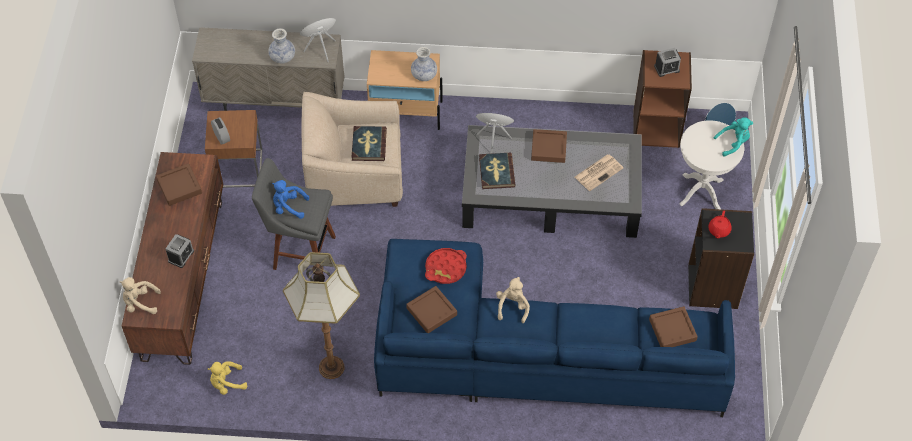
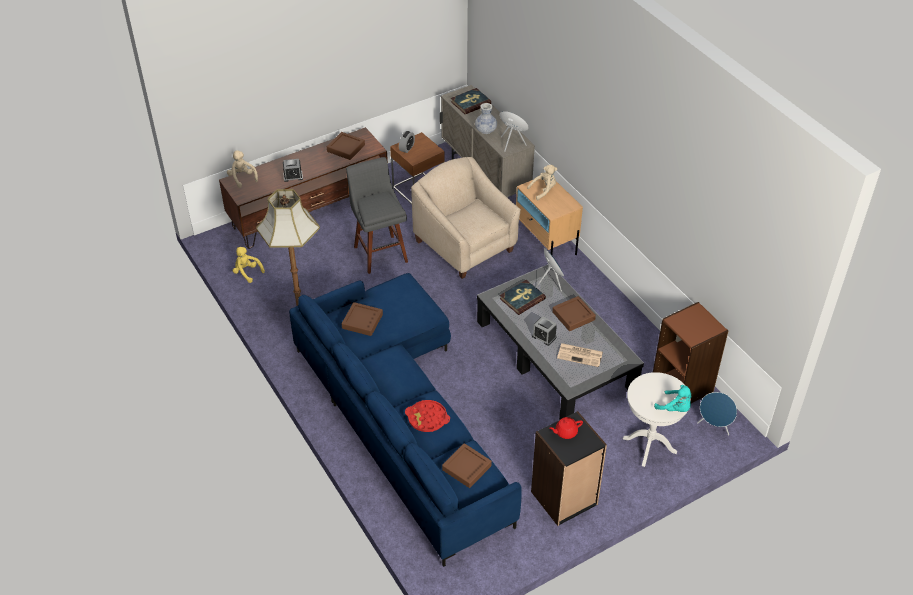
camera: 55 degrees right, 10 degrees down
blue plush toy [272,180,309,219] -> none
book [352,126,387,161] -> book moved to [451,88,491,114]
vase [411,47,437,81] -> none
red tray [425,248,467,284] -> red tray moved to [405,400,450,432]
beige plush toy [496,277,530,323] -> beige plush toy moved to [527,165,557,200]
alarm clock [654,48,681,77] -> alarm clock moved to [532,316,557,346]

